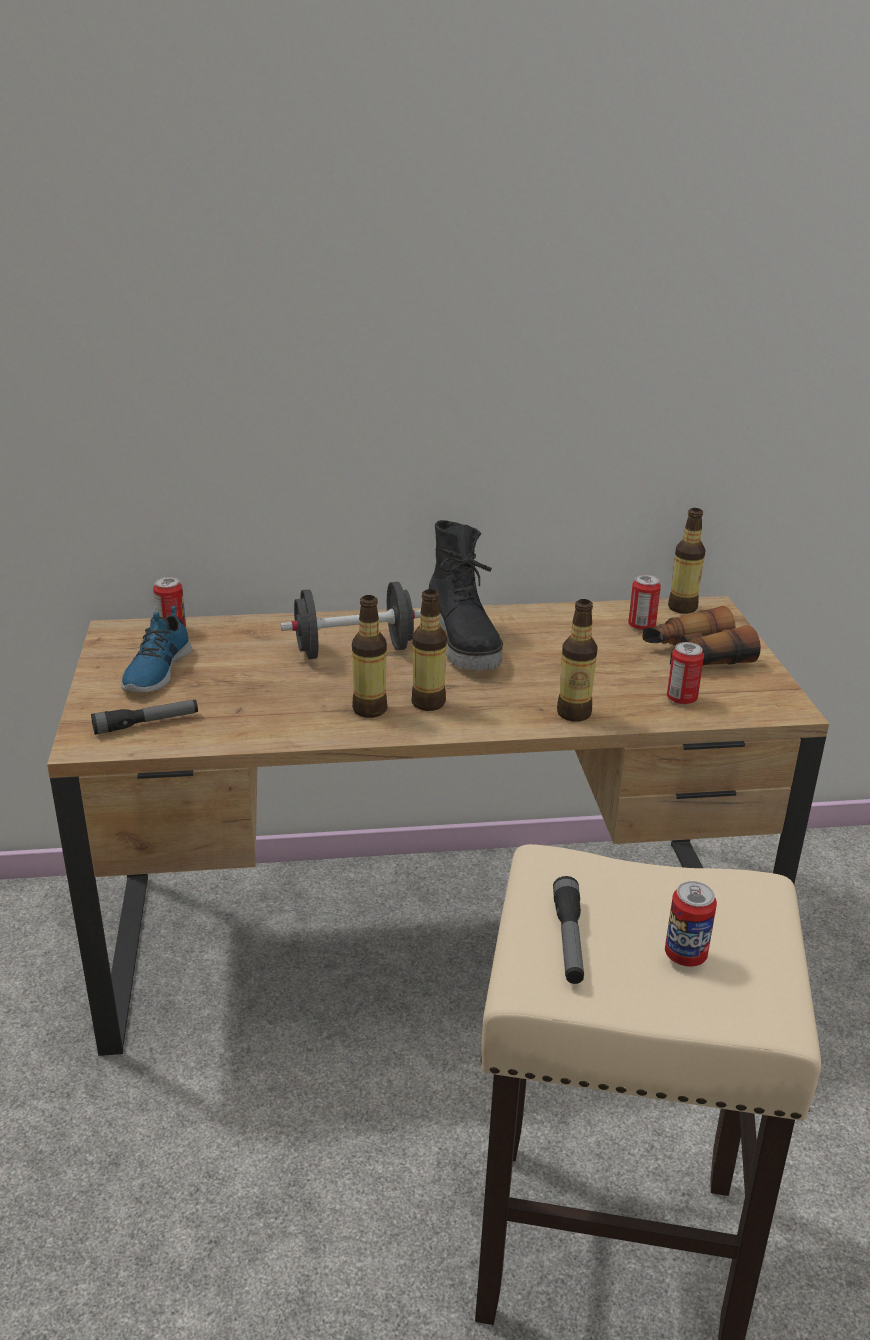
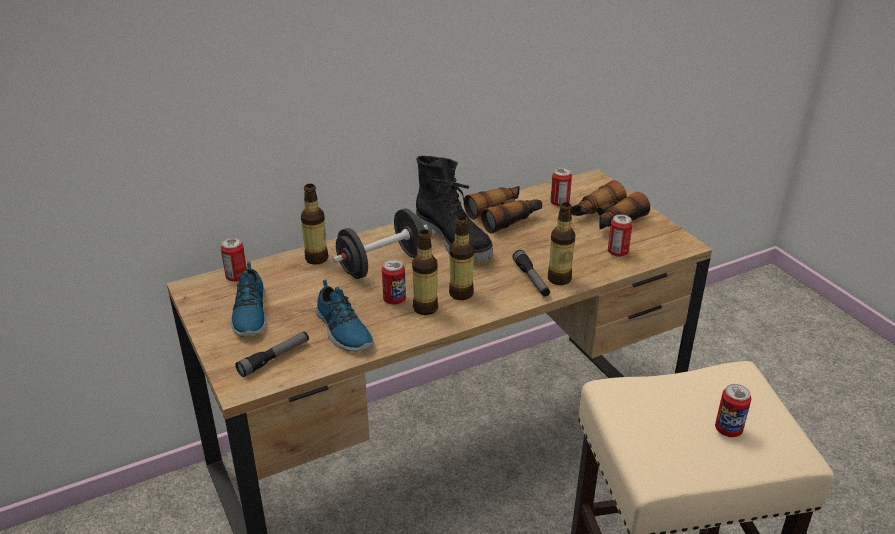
camera: 20 degrees left, 5 degrees up
flashlight [553,876,584,984] -> flashlight moved to [512,250,550,297]
bottle [668,508,705,614] -> bottle moved to [301,184,328,265]
none -> shoe [316,279,374,352]
none -> can [382,260,406,305]
none -> binoculars [464,186,542,234]

